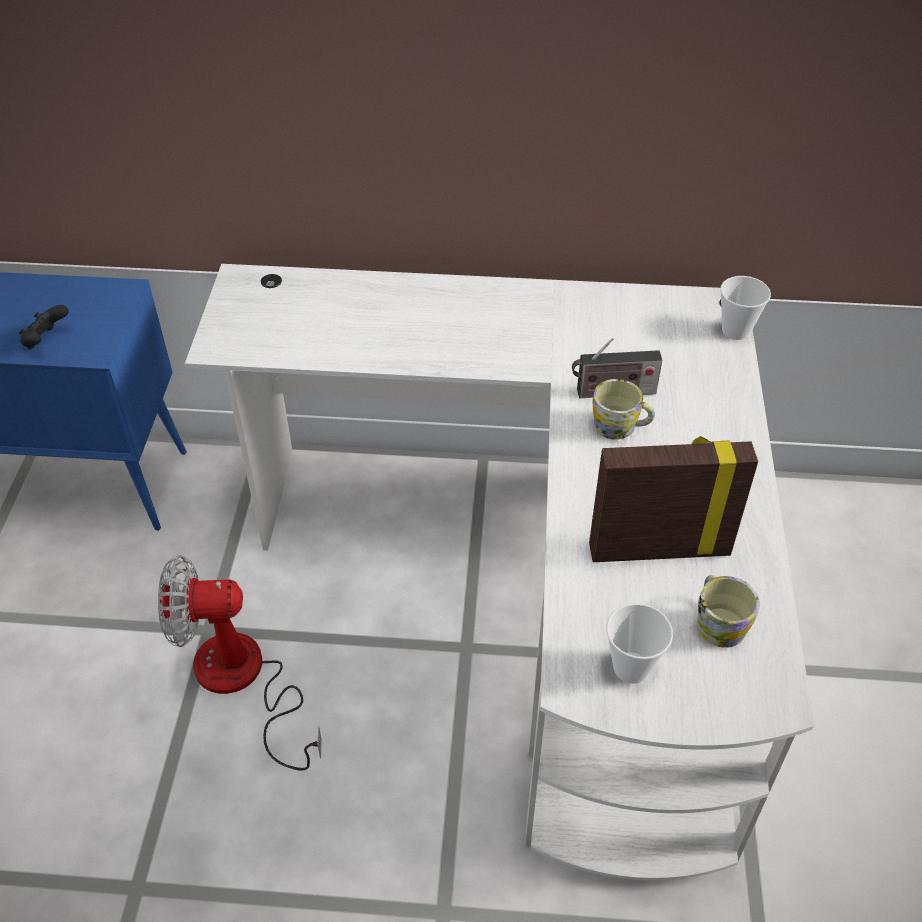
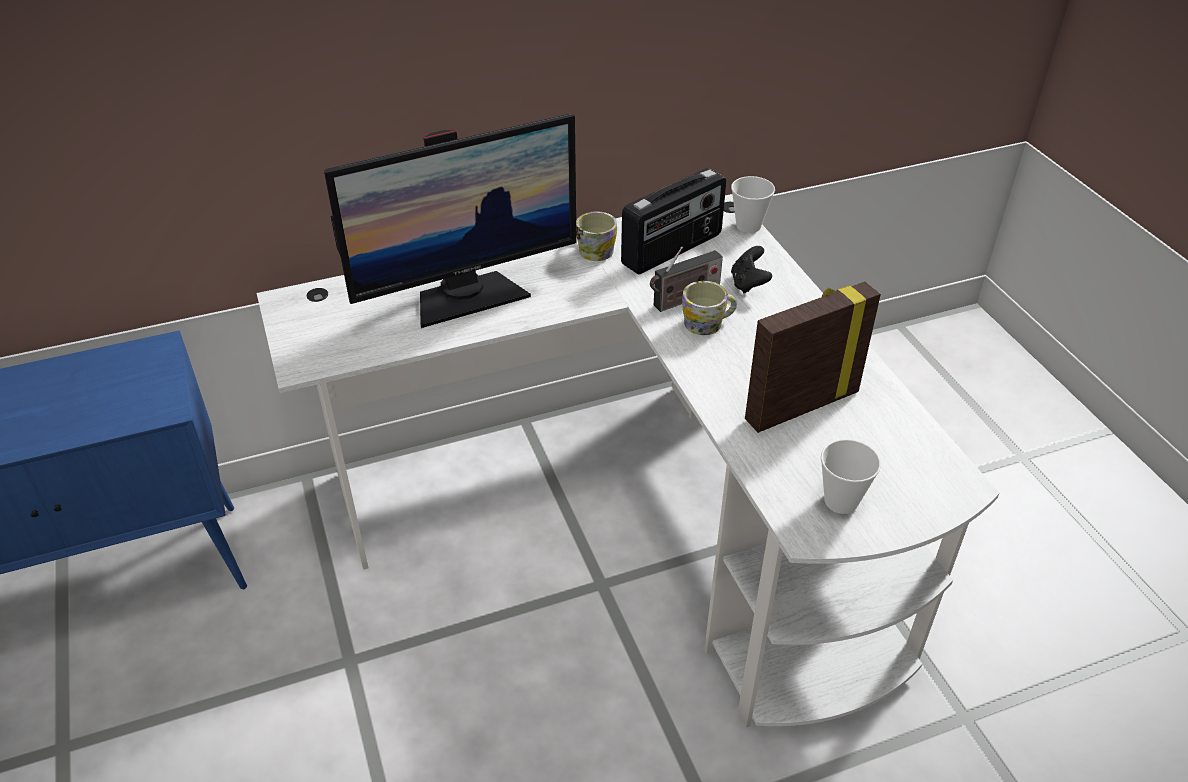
camera: 25 degrees left, 5 degrees down
black game controller [19,305,69,349] -> black game controller moved to [731,246,772,293]
fan [158,555,322,770] -> none
mug [698,575,760,648] -> mug moved to [576,211,617,261]
none -> monitor [324,114,577,328]
none -> radio [621,168,726,275]

